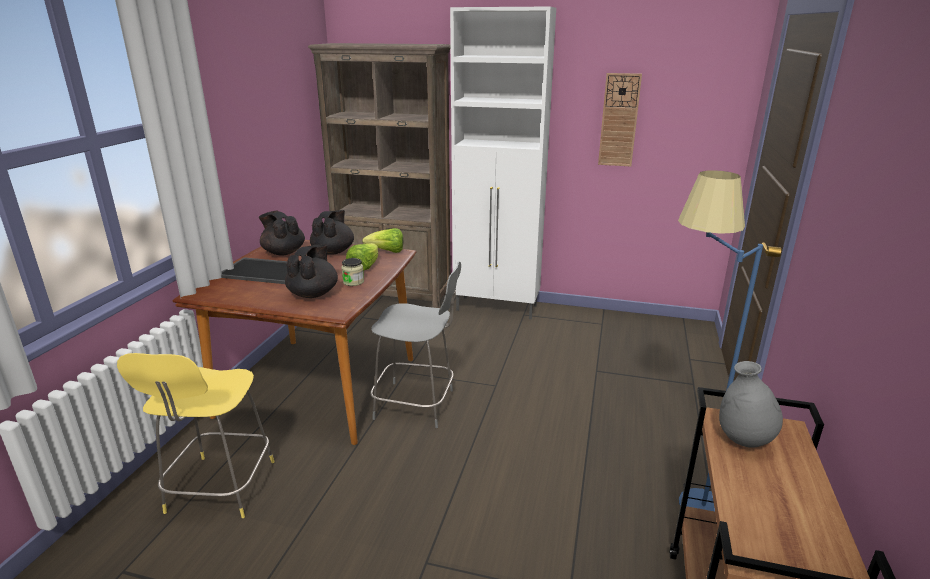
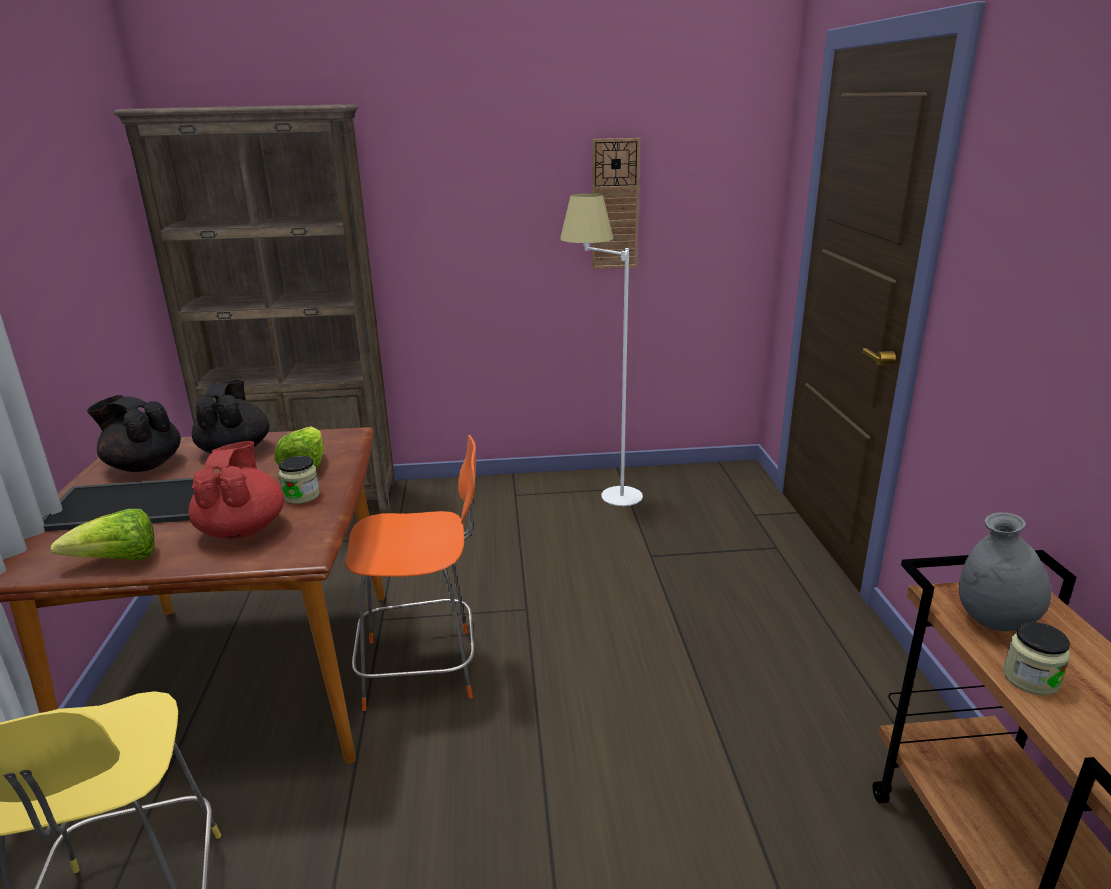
camera: 20 degrees left, 0 degrees up
black teapot [285,244,338,298] -> red teapot [189,441,284,539]
lettuce [362,228,403,253] -> lettuce moved to [50,509,154,560]
grey stool [370,262,461,428] -> orange stool [345,435,476,711]
white cabinet [450,7,556,319] -> none
blue floor lamp [678,170,763,511] -> none
none -> white floor lamp [560,193,643,506]
none -> jar [1003,622,1070,695]

